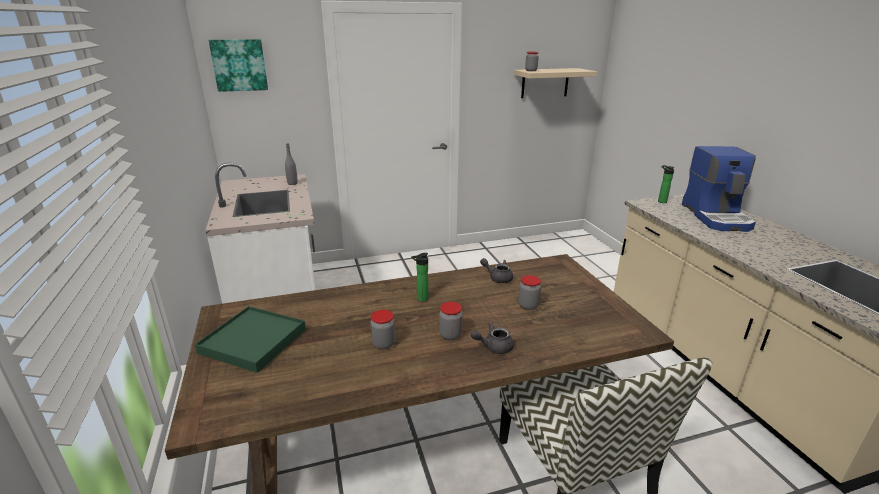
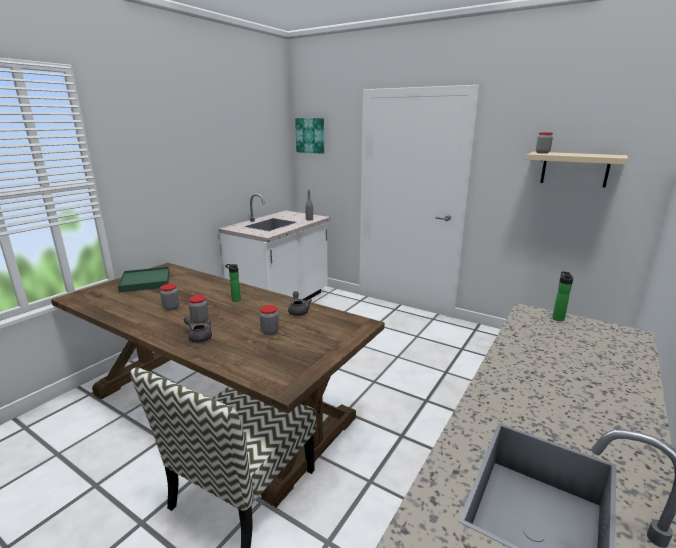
camera: 50 degrees right, 5 degrees down
coffee machine [682,146,756,232] -> none

